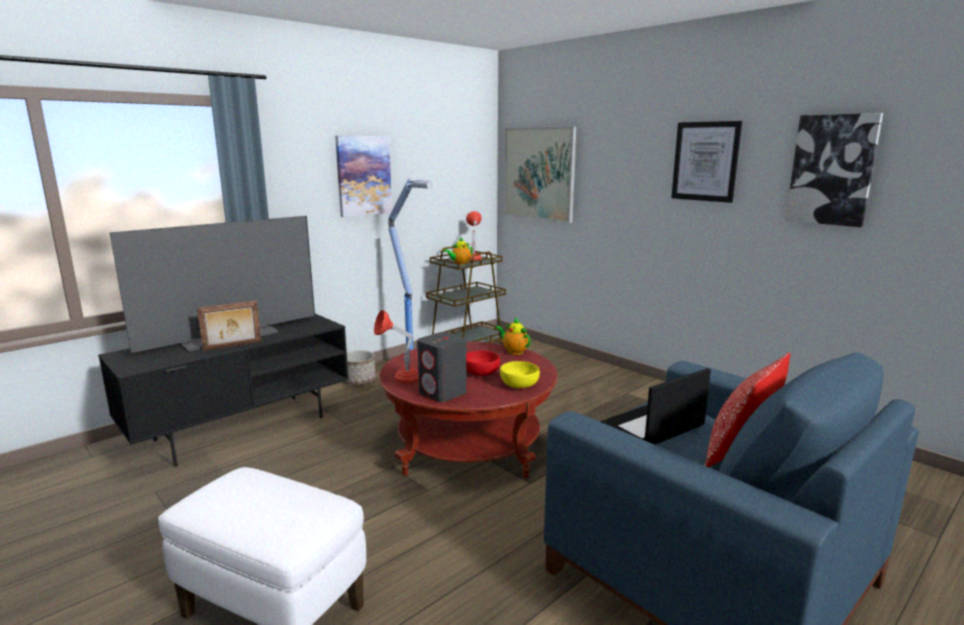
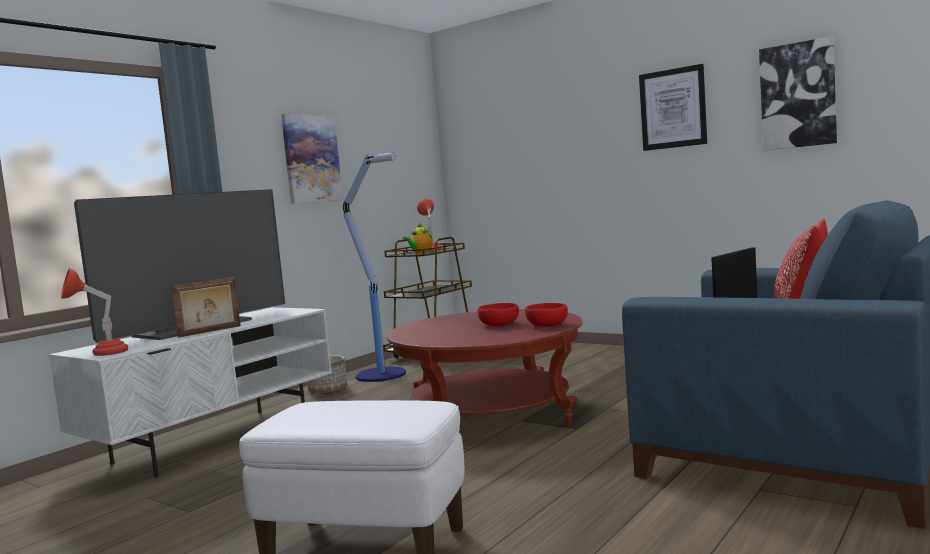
camera: 10 degrees left, 10 degrees down
black tv stand [98,314,349,467] -> white tv stand [49,307,332,478]
red table lamp [374,310,419,384] -> red table lamp moved to [61,268,128,356]
grey speaker [417,332,467,402] -> none
teapot [495,318,531,355] -> none
yellow bowl [500,361,540,388] -> red bowl [525,303,568,326]
picture [504,126,577,223] -> none

